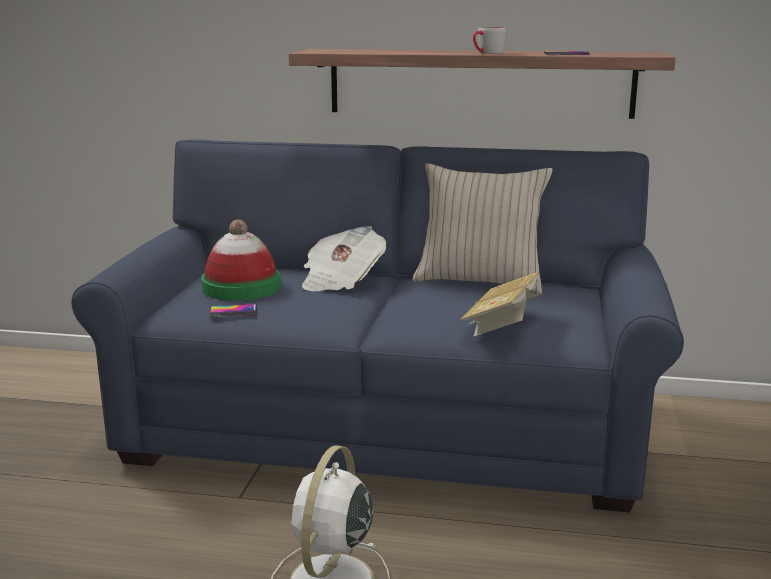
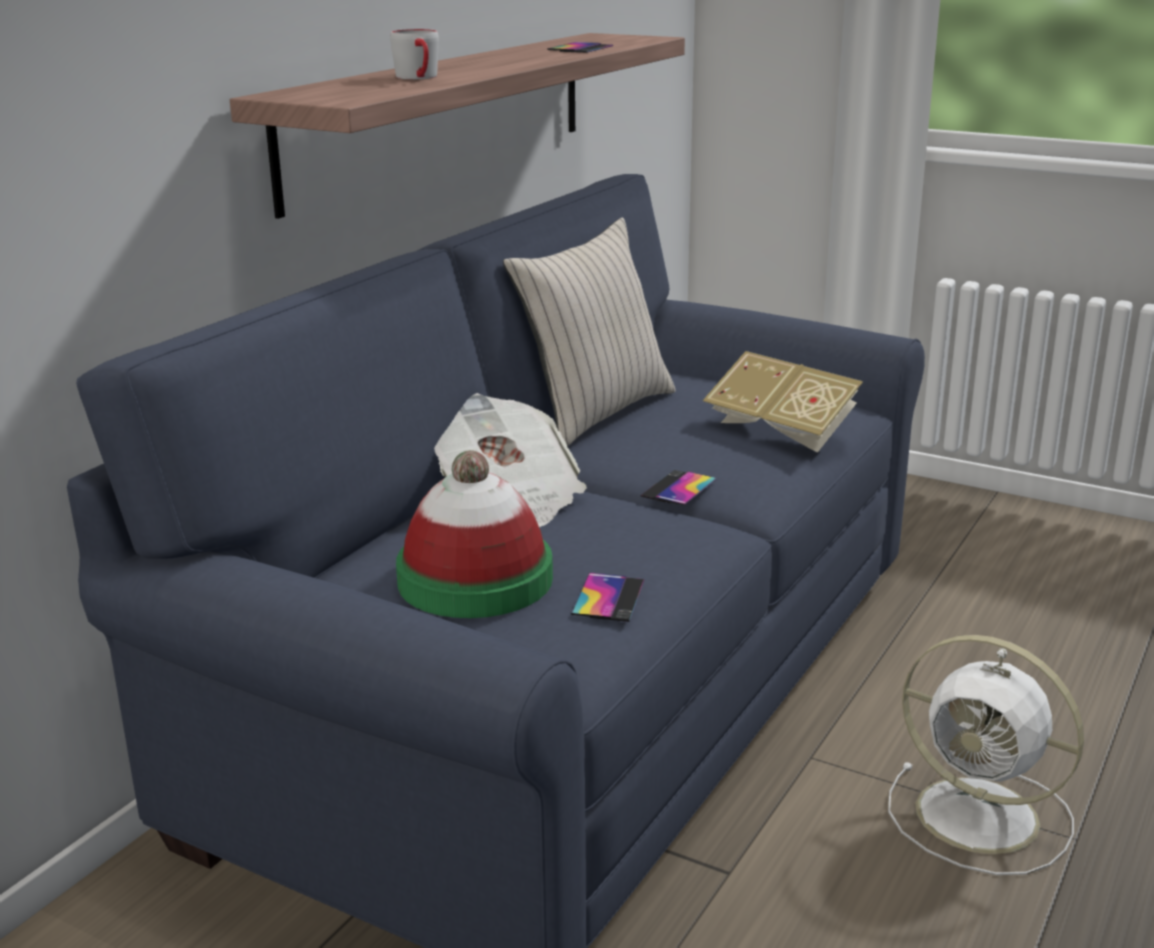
camera: 70 degrees left, 5 degrees up
grey mug [473,27,506,54] -> grey mug moved to [390,29,439,79]
none -> phone [640,470,717,505]

